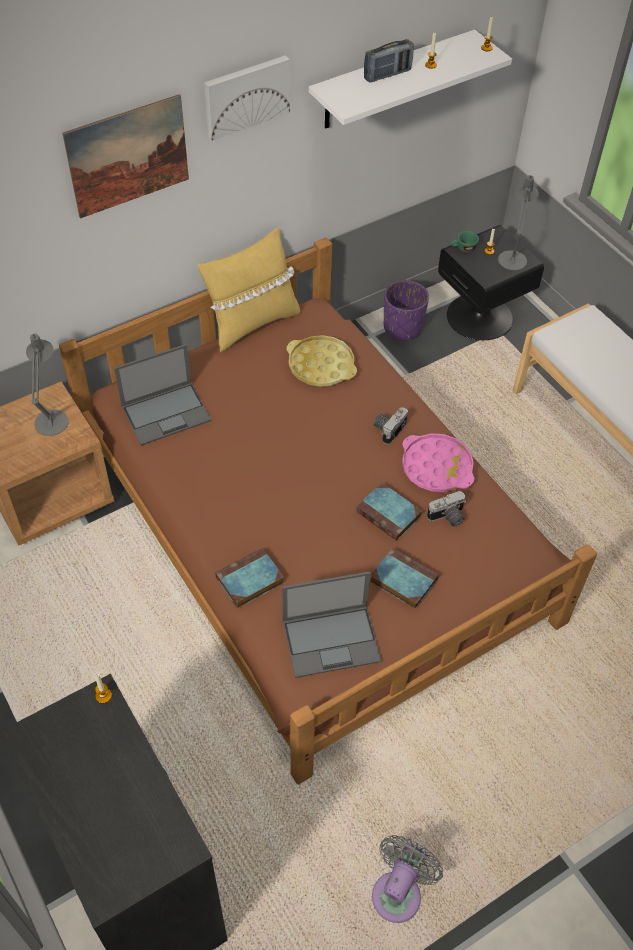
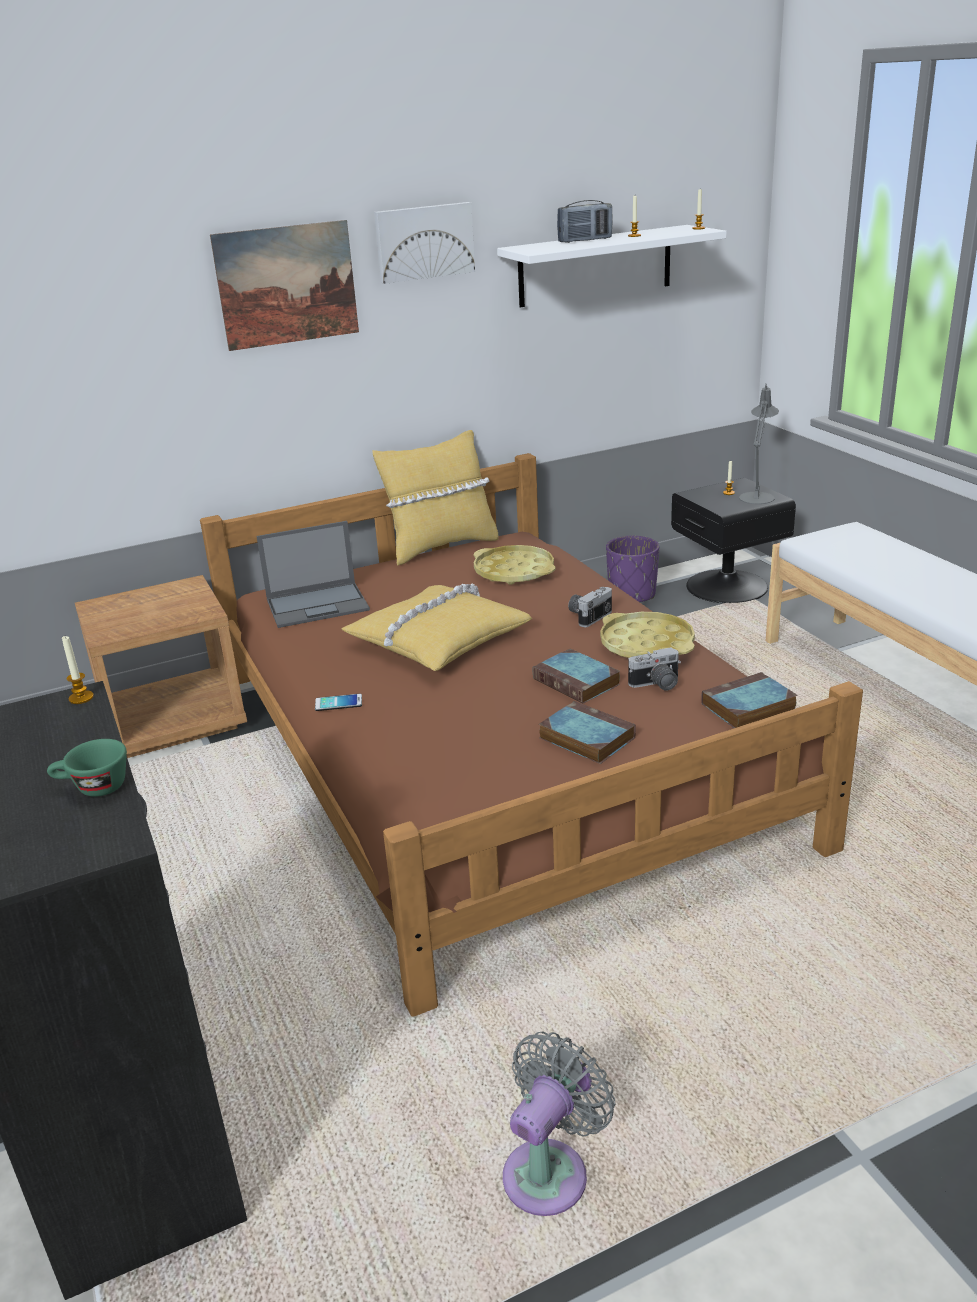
camera: 10 degrees right, 25 degrees down
grey table lamp [26,334,69,436] -> none
book [215,548,284,608] -> book moved to [702,672,798,728]
laptop [282,571,382,678] -> none
pink tray [402,433,474,492] -> yellow tray [600,612,695,658]
green cup [451,231,479,253] -> green cup moved to [47,739,127,797]
none -> phone [315,694,362,711]
none -> yellow pillow [341,584,532,671]

